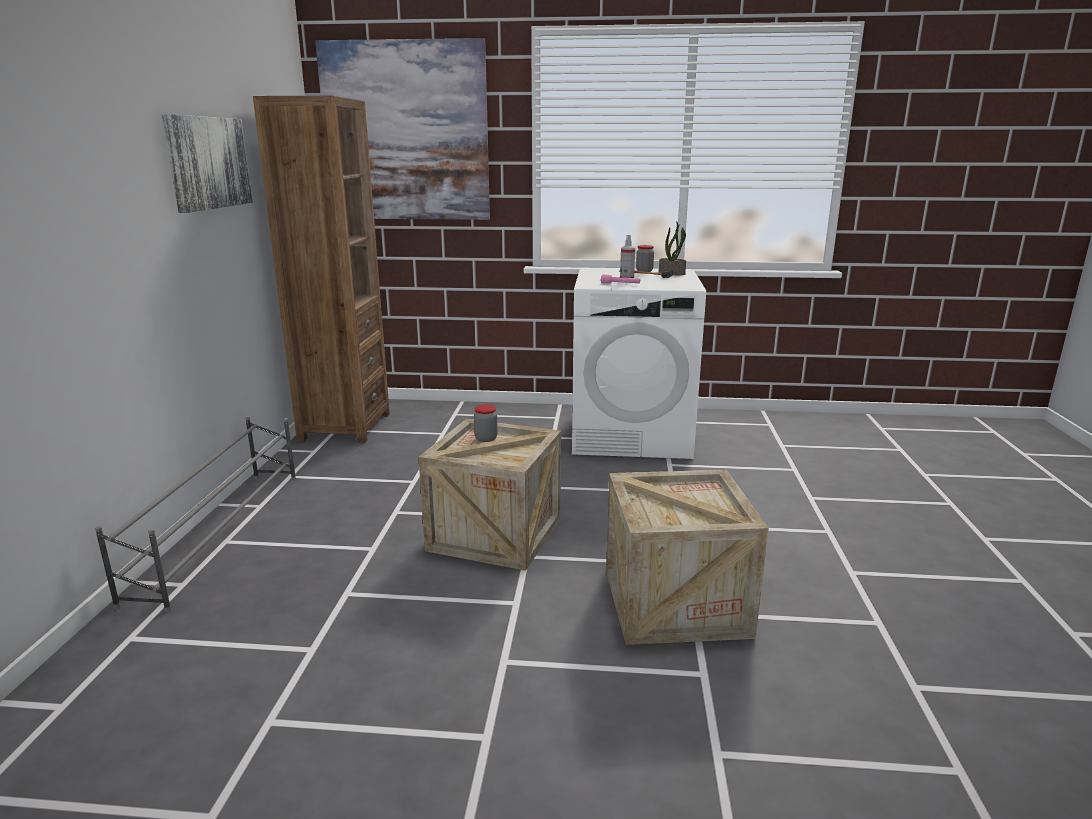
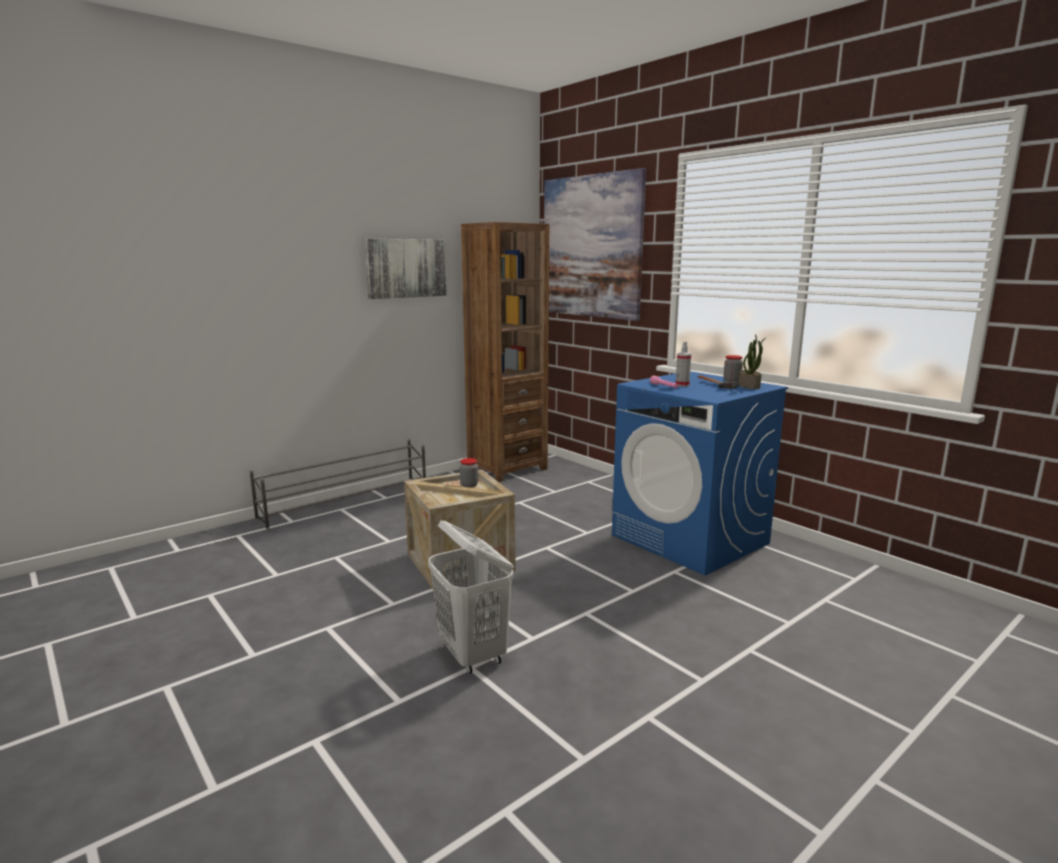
camera: 45 degrees right, 5 degrees down
white washing machine [572,268,706,459] -> blue washing machine [612,371,788,576]
crate [606,470,769,645] -> white laundry basket [428,520,513,674]

